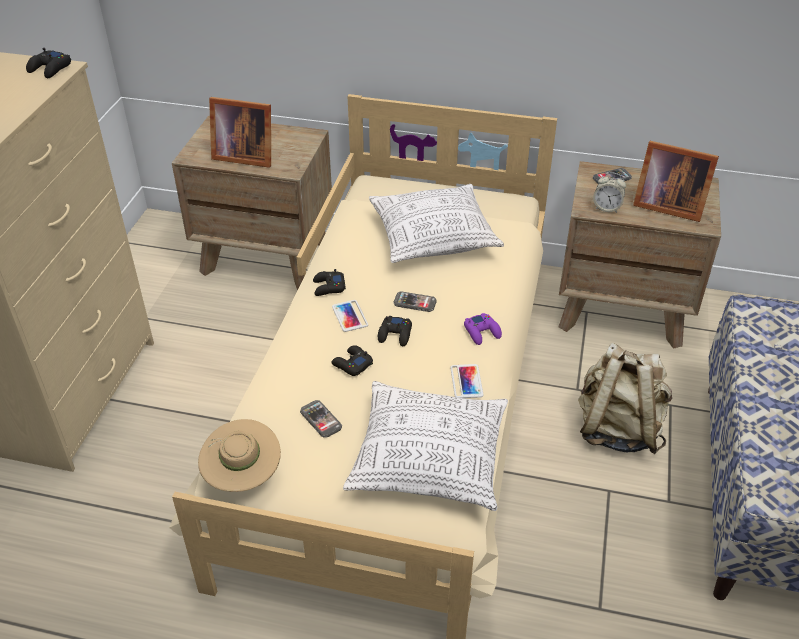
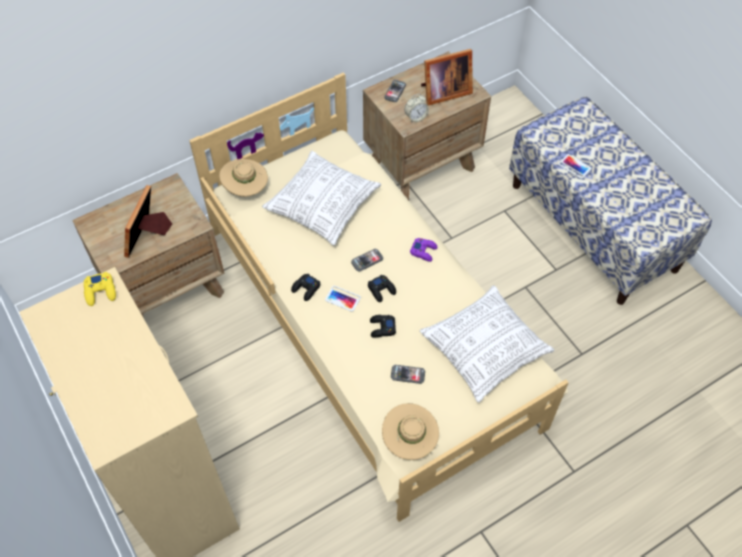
camera: 45 degrees left, 15 degrees up
black game controller [26,48,71,78] -> yellow game controller [84,272,116,306]
picture frame [209,97,271,168] -> picture frame turned 135 degrees clockwise [124,185,172,258]
phone [450,364,484,398] -> phone moved to [558,154,592,179]
beige backpack [578,343,672,454] -> none
none -> beige hat [219,159,268,197]

